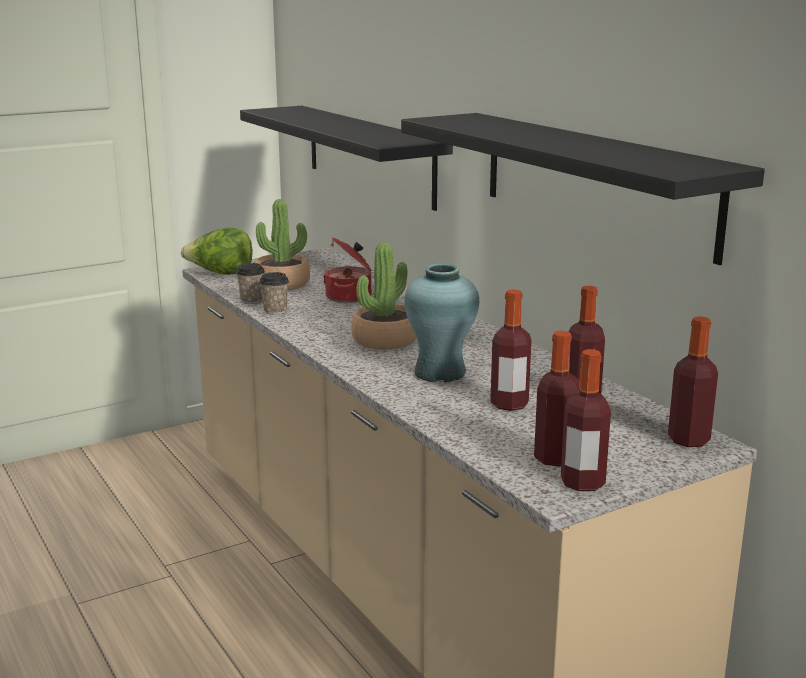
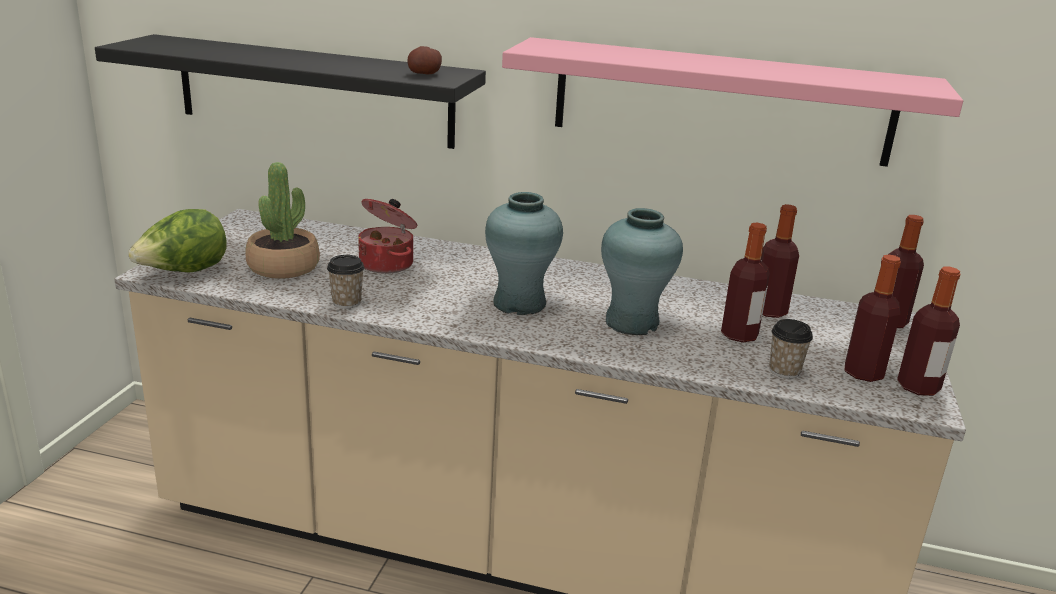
camera: 45 degrees left, 5 degrees up
cup [236,263,265,304] -> cup moved to [769,319,813,379]
potted plant [351,242,417,350] -> turquoise vase [485,192,563,315]
black shelf [401,113,765,265] -> pink shelf [502,37,963,167]
none -> potato [407,46,442,74]

